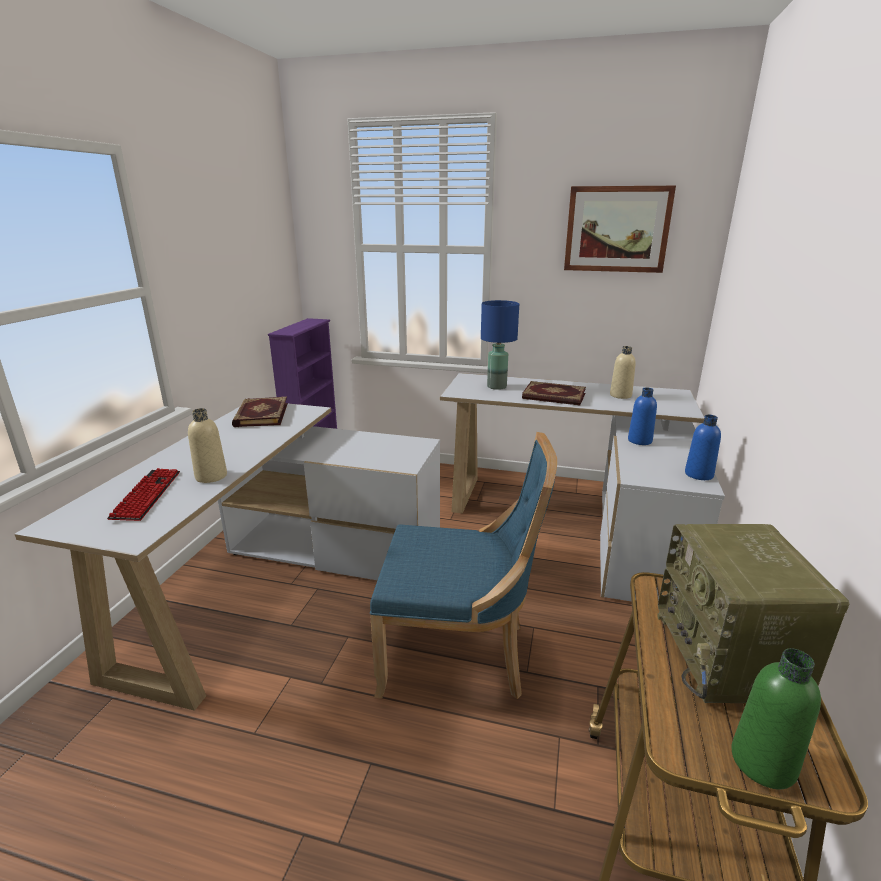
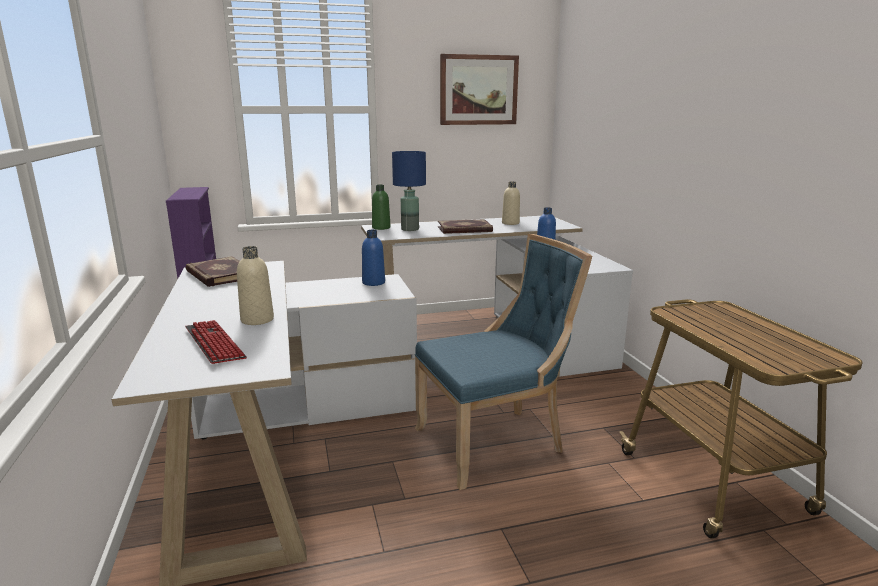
camera: 30 degrees left, 5 degrees down
radio [657,524,849,703] -> none
blue bottle [685,415,721,480] -> blue bottle moved to [362,230,385,286]
green bottle [731,648,821,790] -> green bottle moved to [372,185,390,230]

